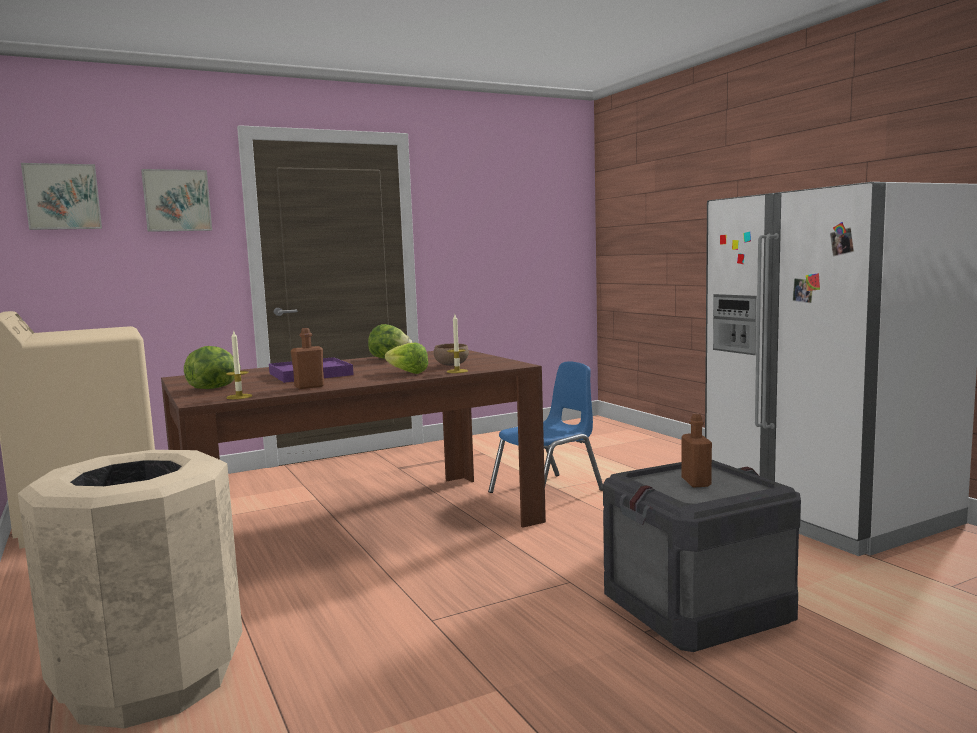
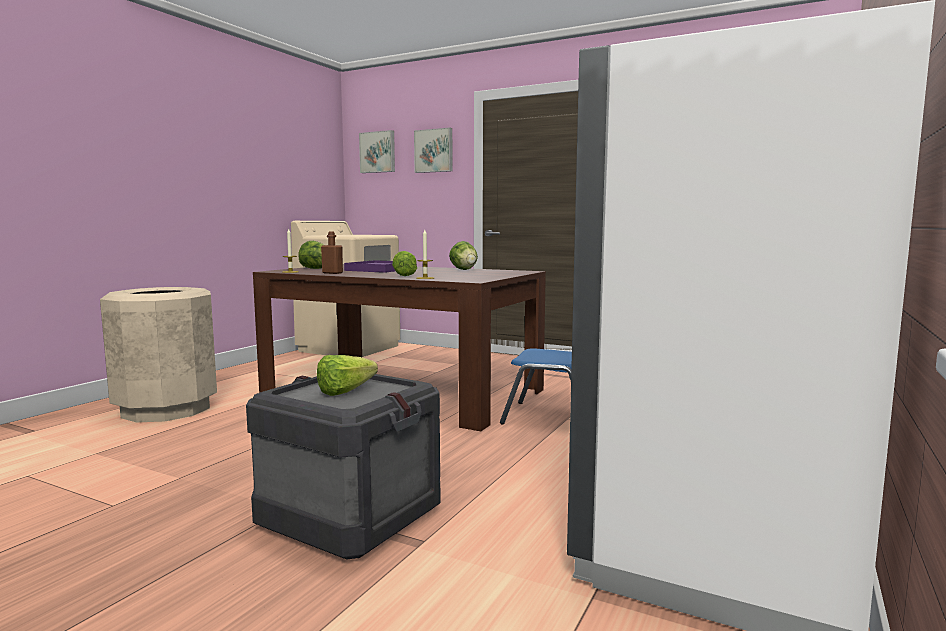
camera: 55 degrees right, 0 degrees up
brown bowl [434,344,469,366] -> none
brown bottle [682,414,712,487] -> lettuce [317,355,378,396]

